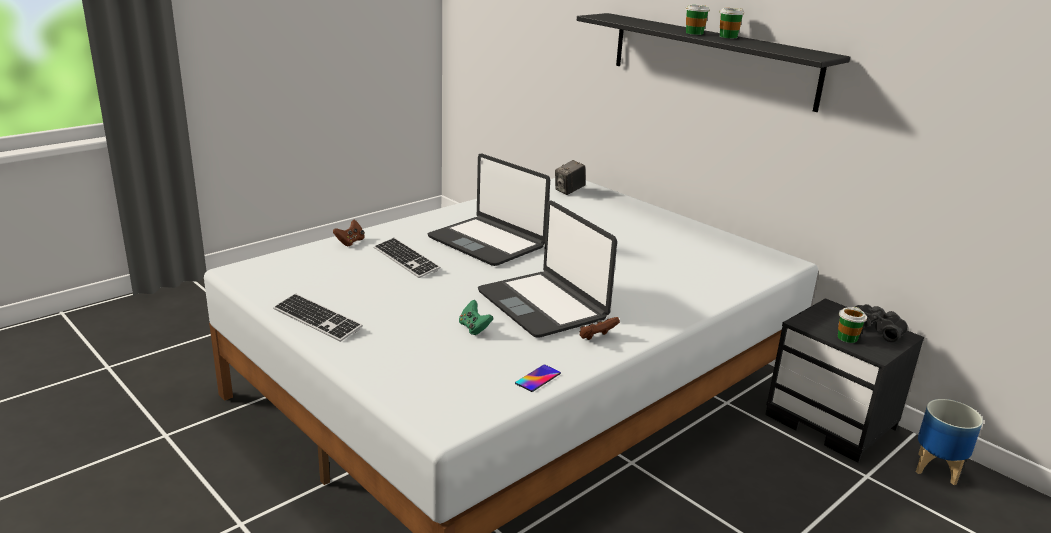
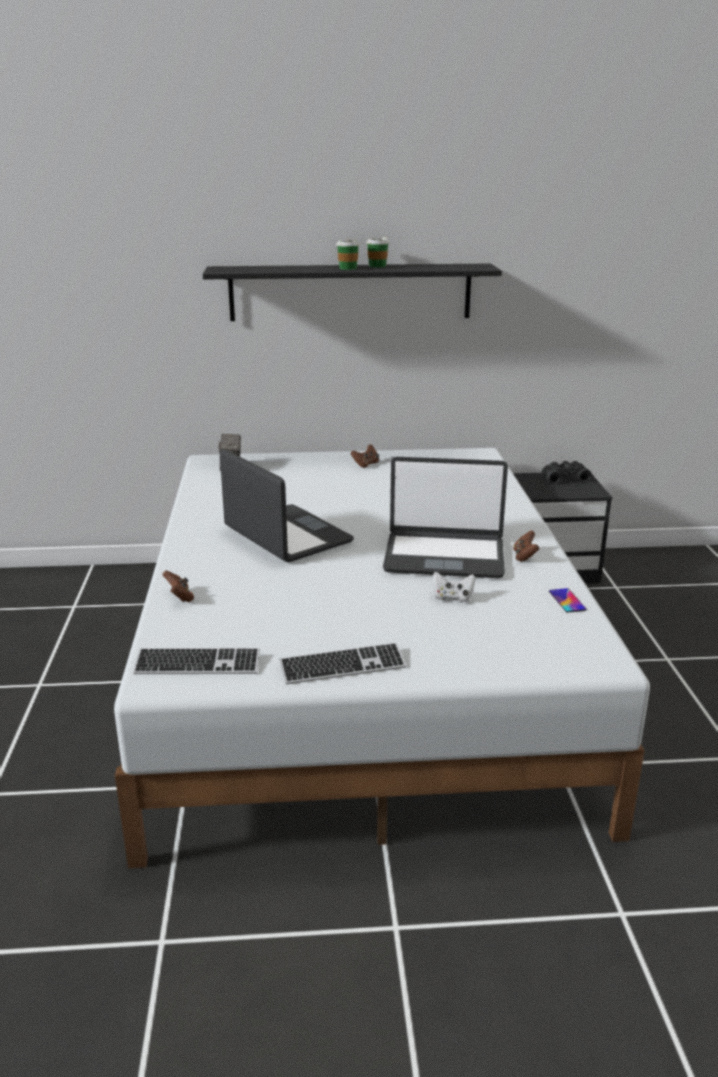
camera: 50 degrees left, 0 degrees up
keyboard [374,238,441,278] -> keyboard moved to [133,648,260,674]
laptop [428,153,550,266] -> laptop turned 120 degrees counterclockwise [220,449,354,562]
green game controller [459,300,493,335] -> white game controller [433,572,475,602]
cup [838,307,867,343] -> none
planter [916,399,983,485] -> none
none -> brown game controller [351,444,379,468]

